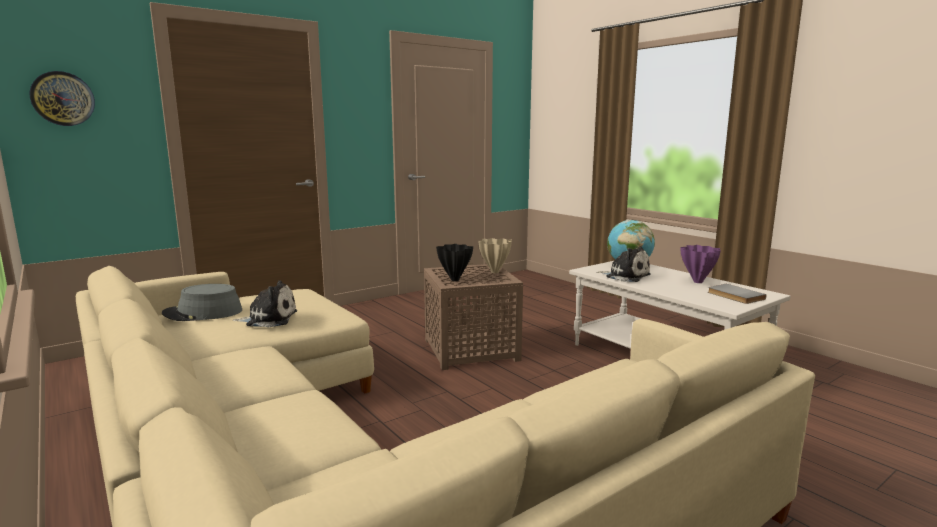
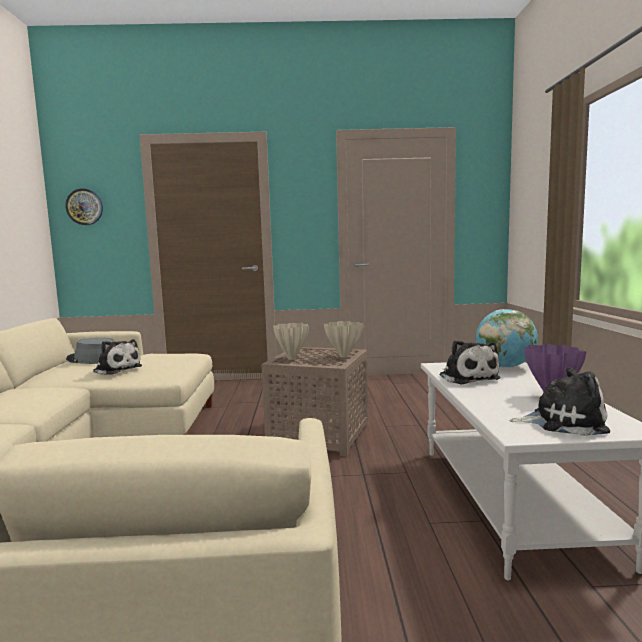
camera: 35 degrees right, 5 degrees down
black vase [436,244,473,281] -> beige vase [273,323,309,360]
grey book [708,284,766,304] -> plush toy [510,367,610,436]

